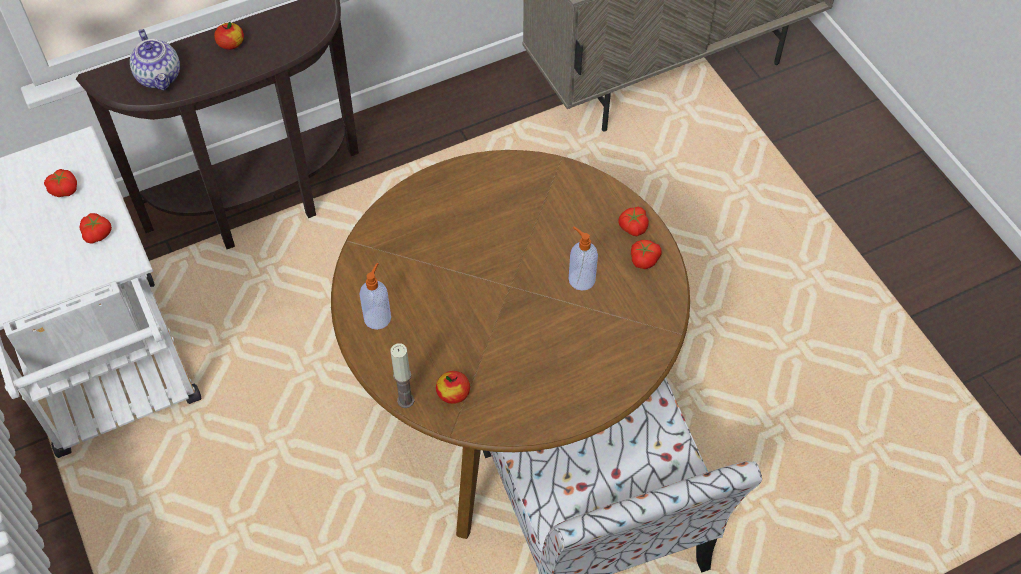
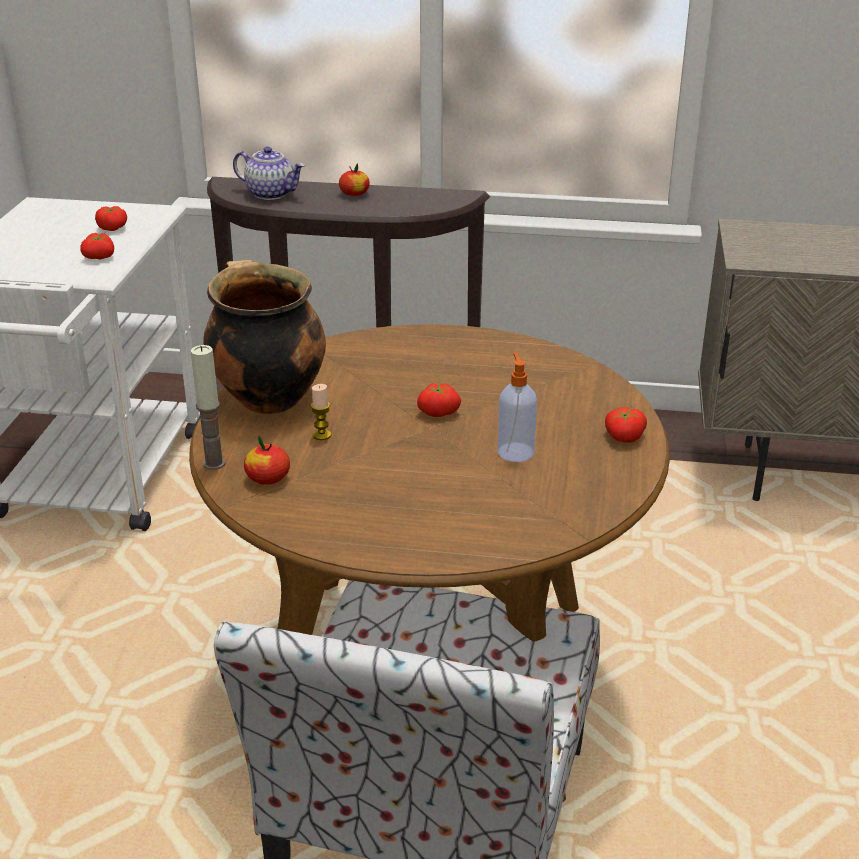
camera: 35 degrees right, 25 degrees down
teapot [130,29,180,90] -> teapot turned 75 degrees counterclockwise [233,147,305,200]
soap dispenser [359,263,391,330] -> cooking pot [203,260,326,414]
tomato [631,240,662,269] -> tomato moved to [417,383,461,417]
none -> candle [311,384,331,440]

